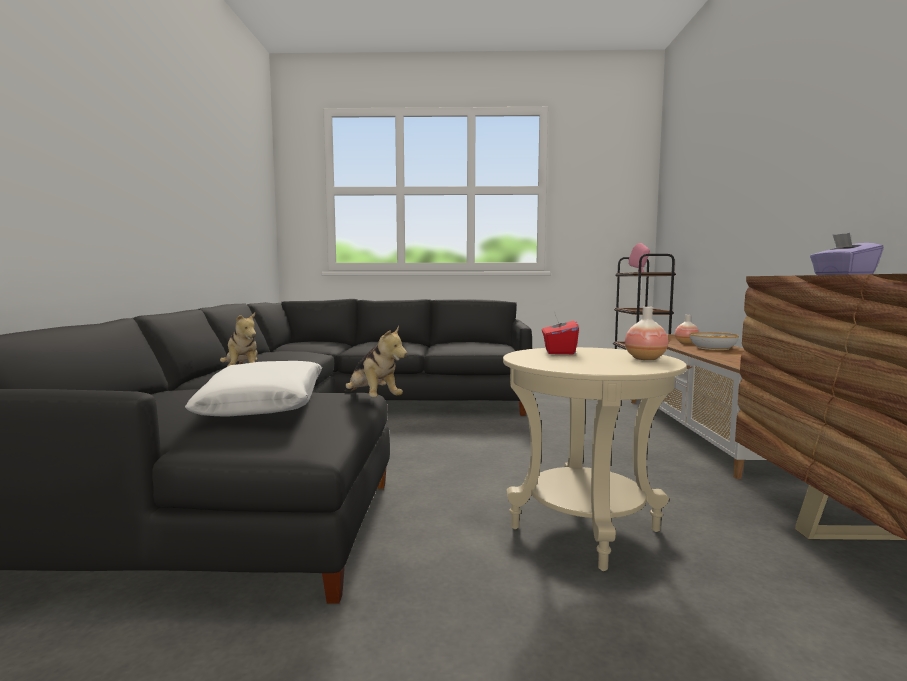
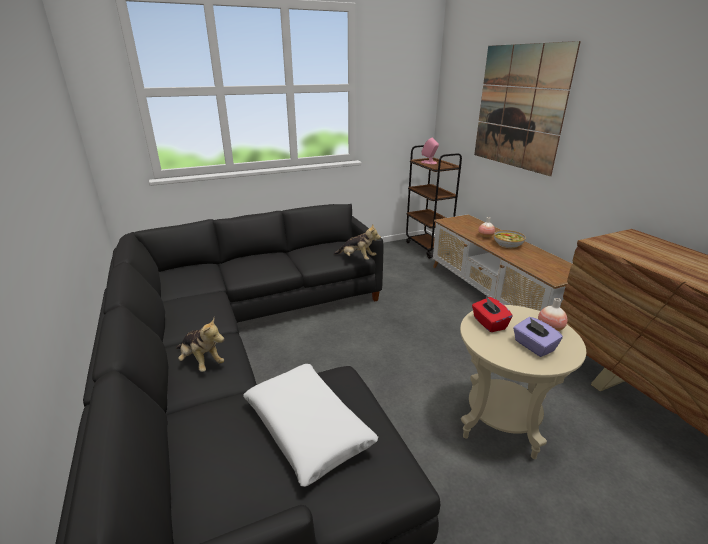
camera: 25 degrees left, 20 degrees up
plush toy [345,326,407,397] -> plush toy moved to [334,225,381,260]
purple tissue box [810,233,884,275] -> purple tissue box moved to [513,317,563,357]
none -> picture [474,41,581,176]

